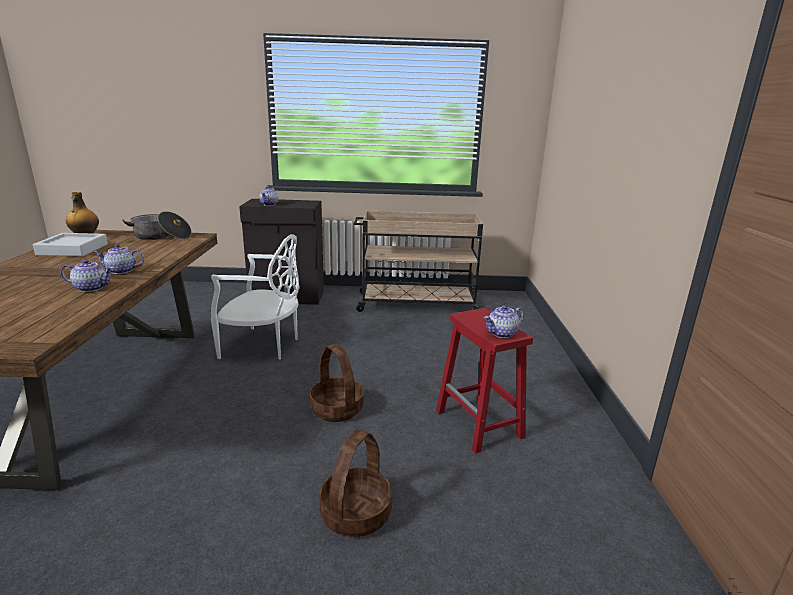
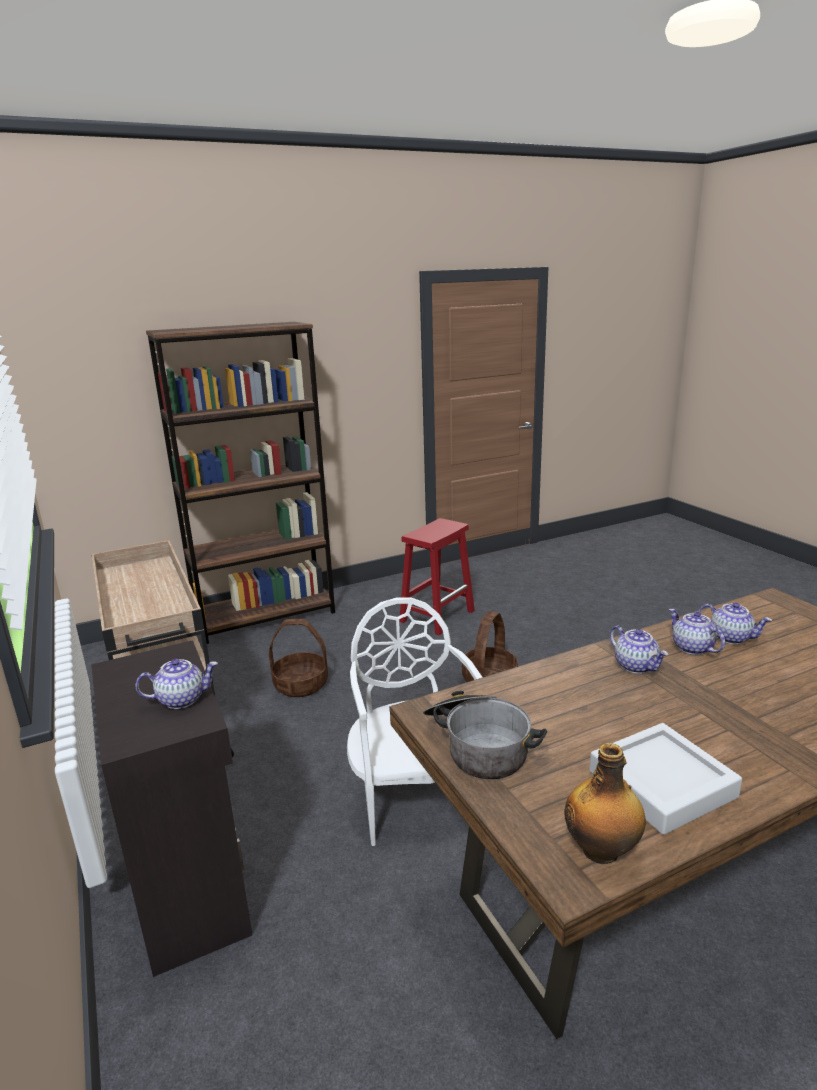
camera: 115 degrees left, 0 degrees up
basket [319,429,392,537] -> basket moved to [269,619,328,697]
teapot [484,305,524,338] -> teapot moved to [699,603,772,644]
none -> brown bookcase [146,322,335,644]

